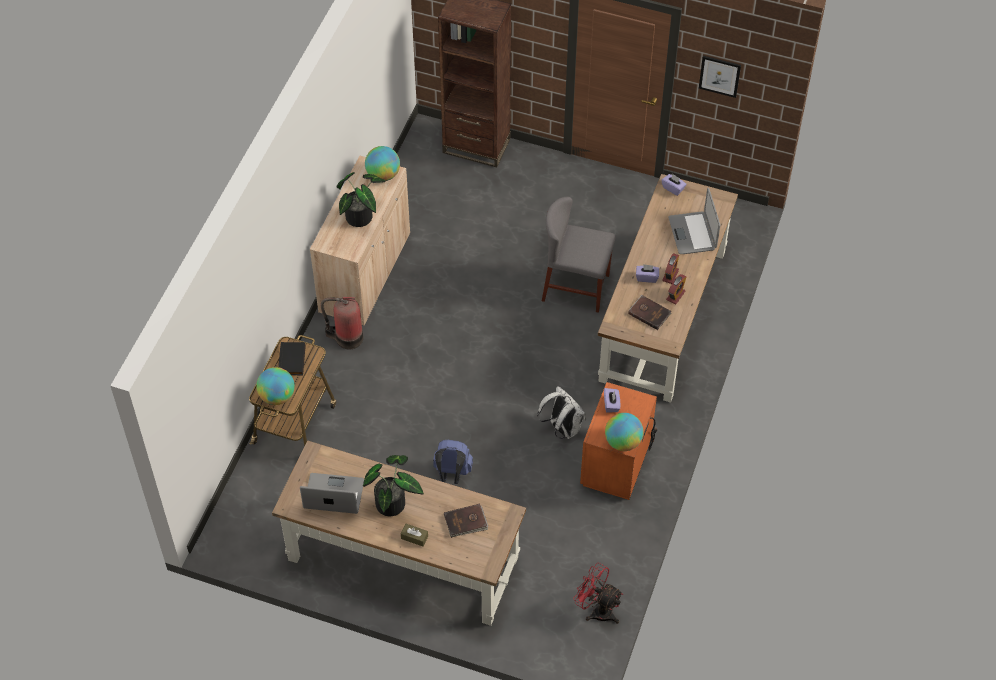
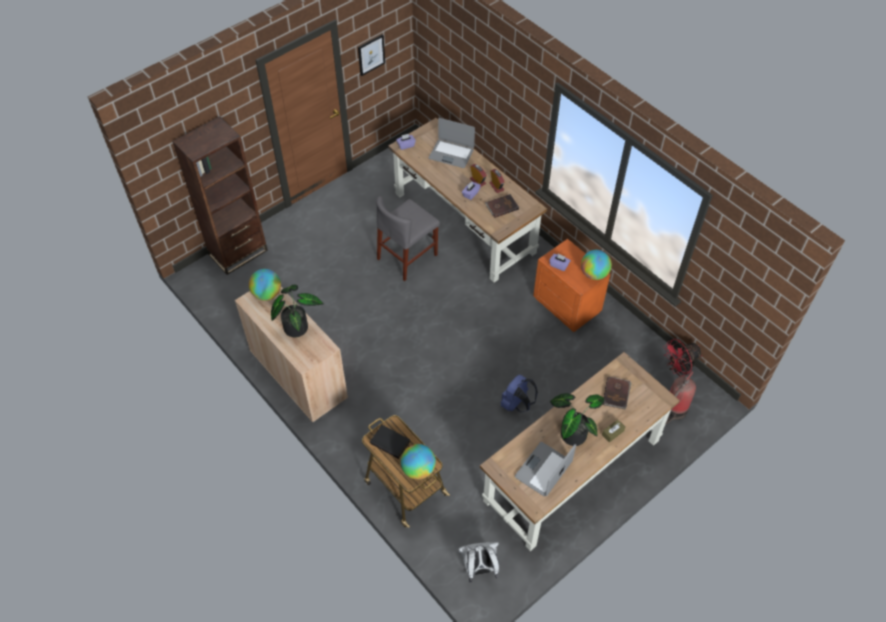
camera: 60 degrees left, 0 degrees up
fire extinguisher [320,297,364,349] -> fire extinguisher moved to [666,371,696,424]
white backpack [537,386,586,439] -> white backpack moved to [459,542,499,583]

